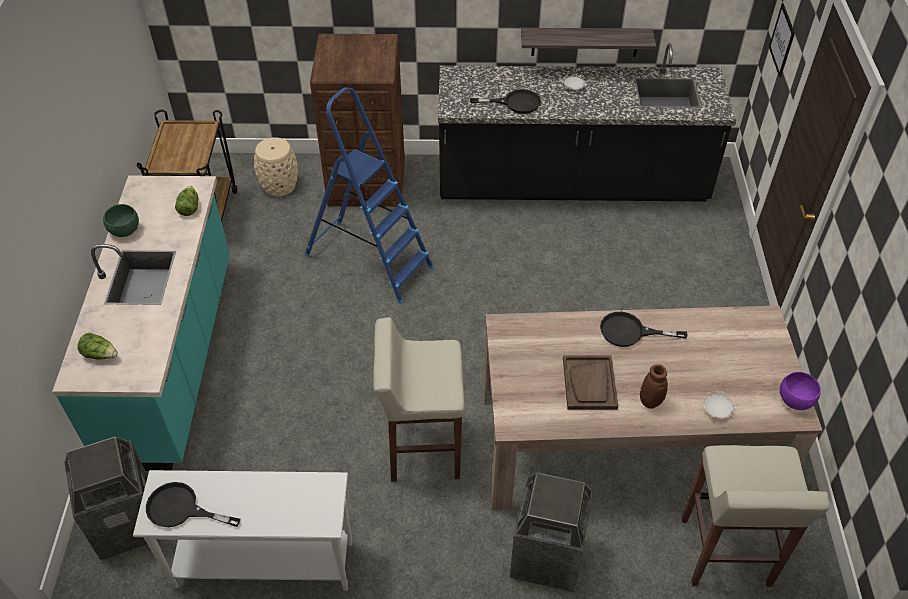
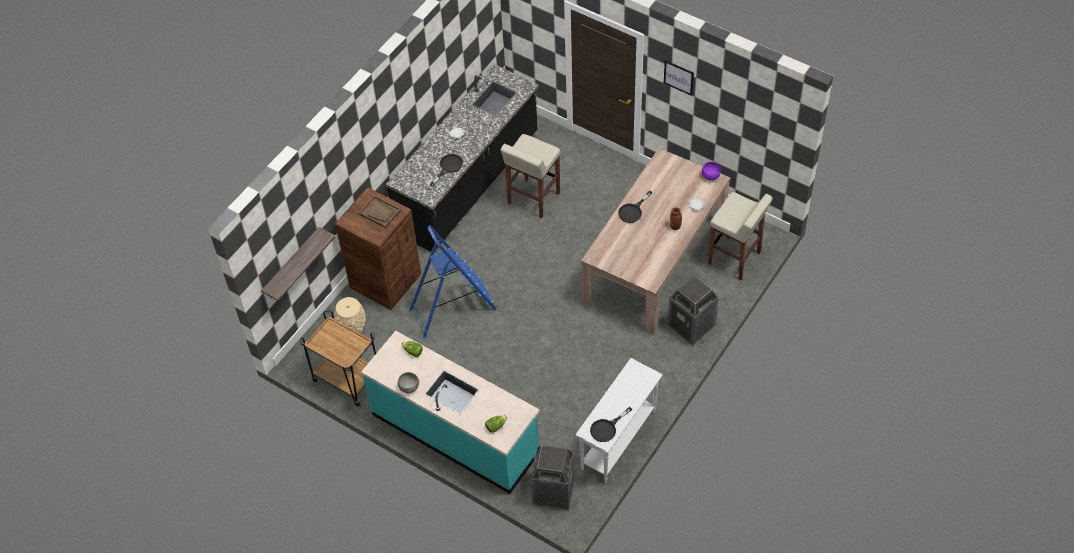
camera: 55 degrees left, 5 degrees up
green bowl [103,204,139,237] -> grey bowl [398,372,419,393]
beige stool [373,317,465,482] -> beige stool moved to [501,134,561,219]
shelf [521,28,656,57] -> shelf moved to [261,227,336,301]
brown tray [563,355,618,410] -> brown tray moved to [359,195,401,228]
picture [769,4,795,77] -> picture moved to [664,60,694,96]

